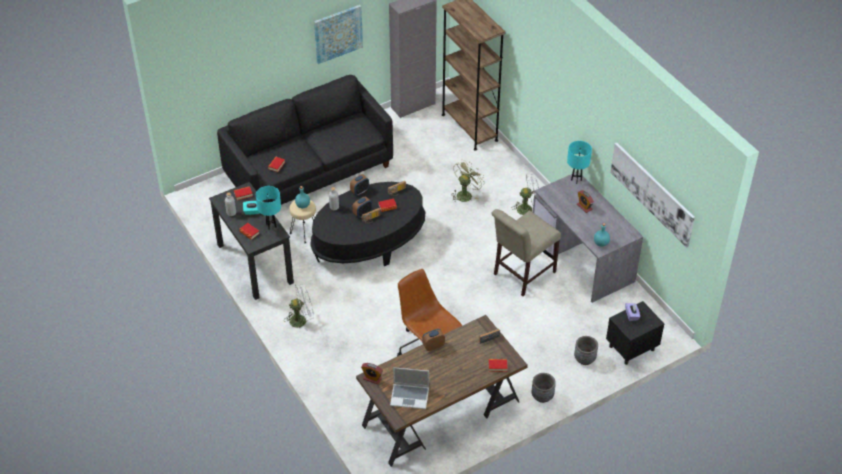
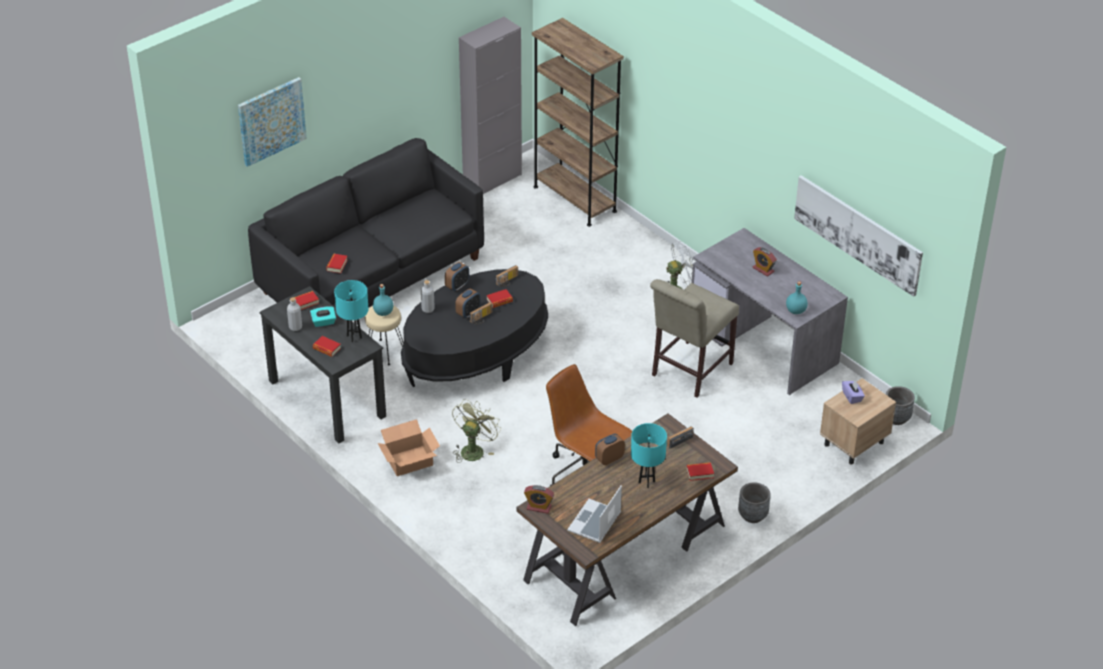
camera: 10 degrees left, 5 degrees down
white fan [285,284,314,331] -> cardboard box [378,419,440,476]
picture [314,5,363,64] -> picture moved to [238,77,307,167]
laptop [390,367,429,409] -> laptop turned 120 degrees clockwise [567,486,622,543]
green fan [452,161,485,202] -> green fan moved to [452,399,501,463]
turquoise table lamp [567,141,592,184] -> turquoise table lamp moved to [631,423,667,488]
grey planter [574,336,598,365] -> grey planter moved to [886,386,915,425]
black nightstand [606,301,664,365] -> beige nightstand [820,378,896,464]

